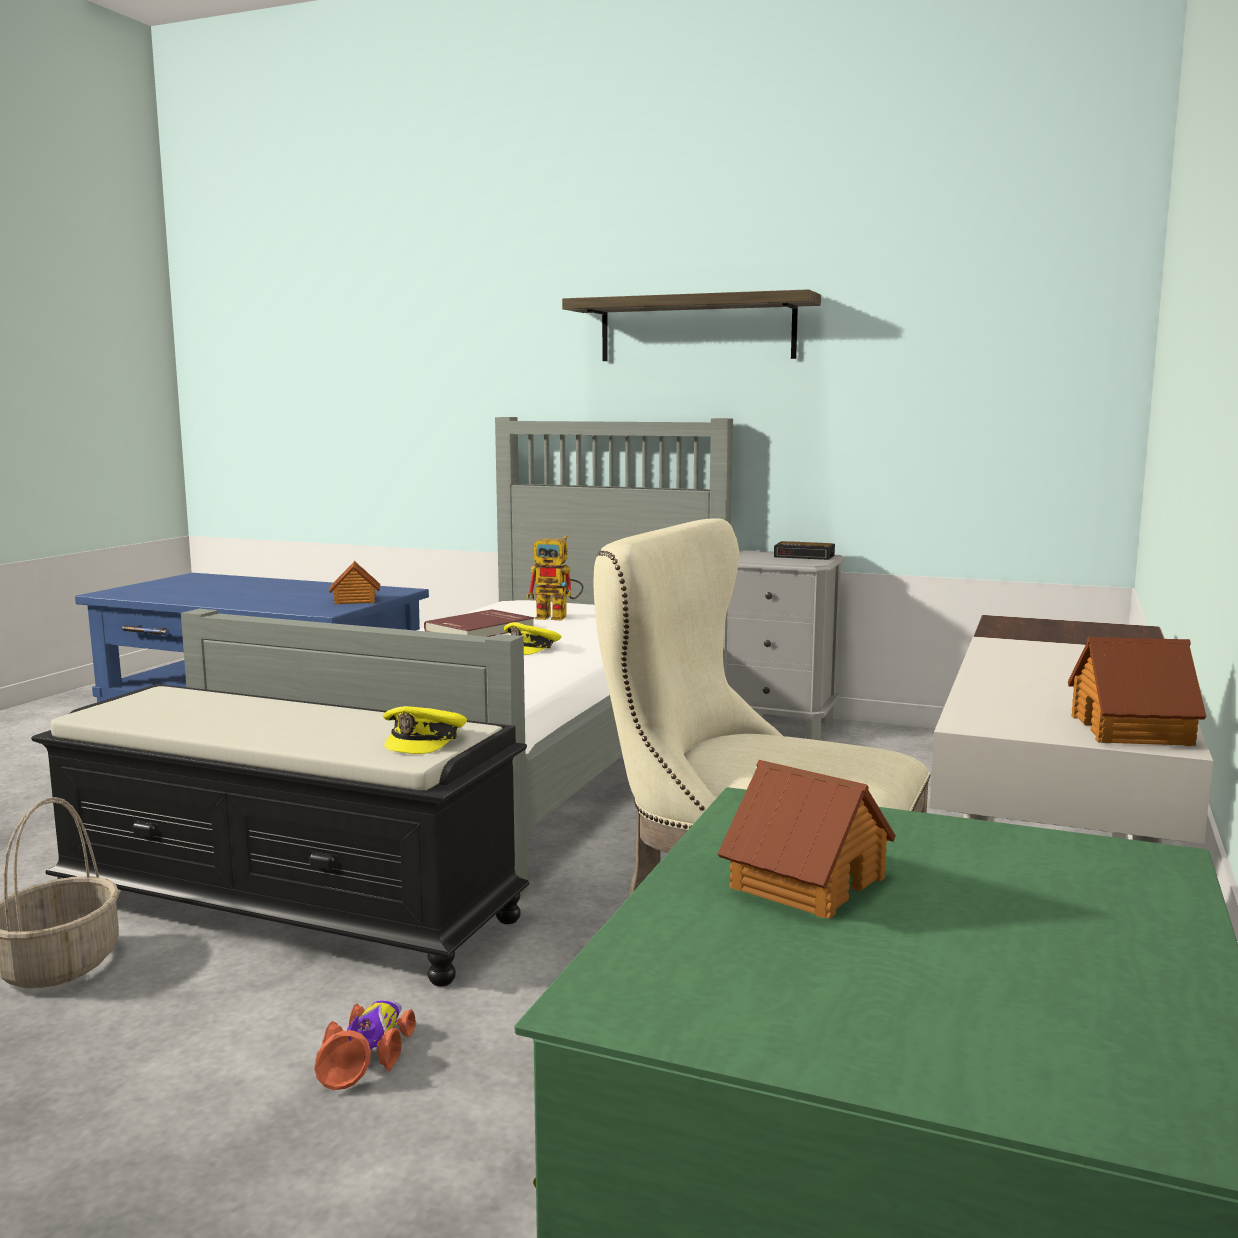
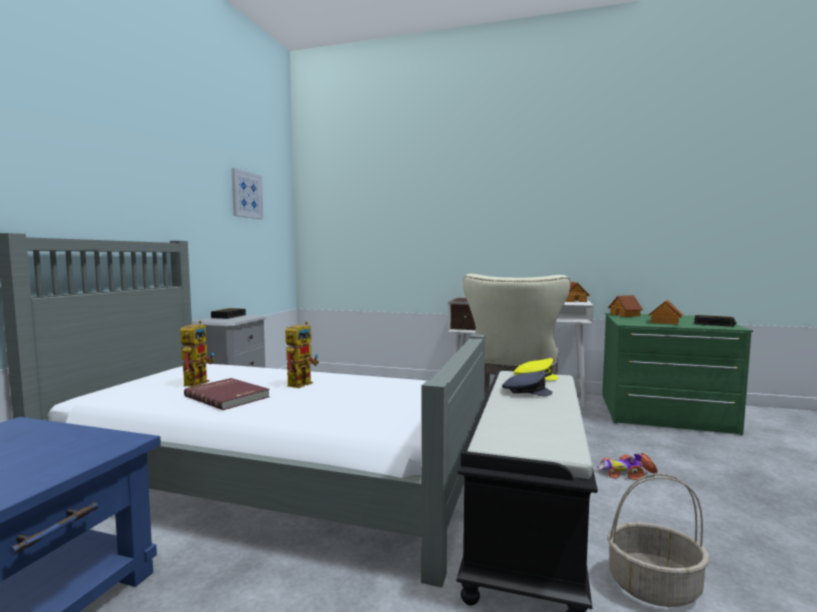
camera: 95 degrees left, 5 degrees down
toy house [329,561,380,604] -> toy house moved to [608,295,643,317]
yellow cap [504,622,561,655] -> toy robot [285,321,319,388]
shelf [562,289,821,361] -> none
none -> picture [231,168,264,219]
none -> grey cap [502,370,553,396]
none -> alarm clock [694,315,736,327]

